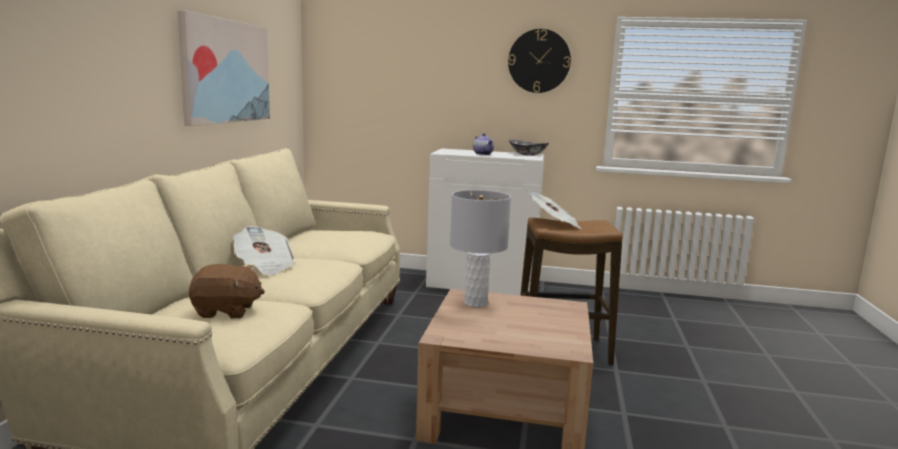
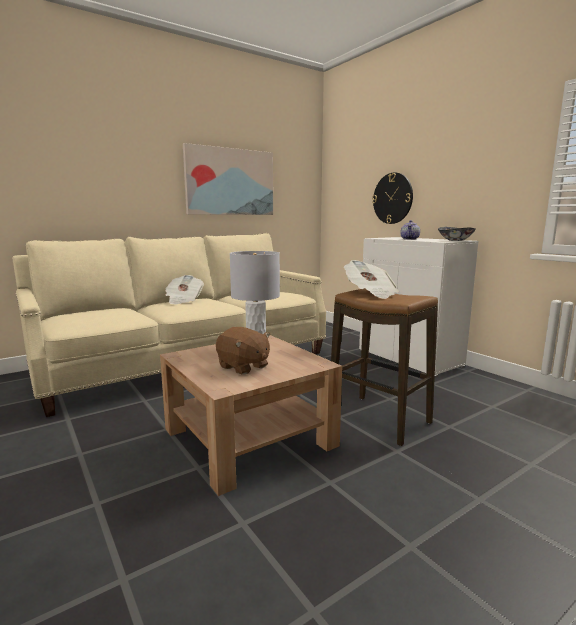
camera: 45 degrees right, 0 degrees up
brown plush toy [189,264,265,318] -> brown plush toy moved to [216,327,270,375]
wall clock [508,29,571,93] -> wall clock moved to [372,172,413,224]

